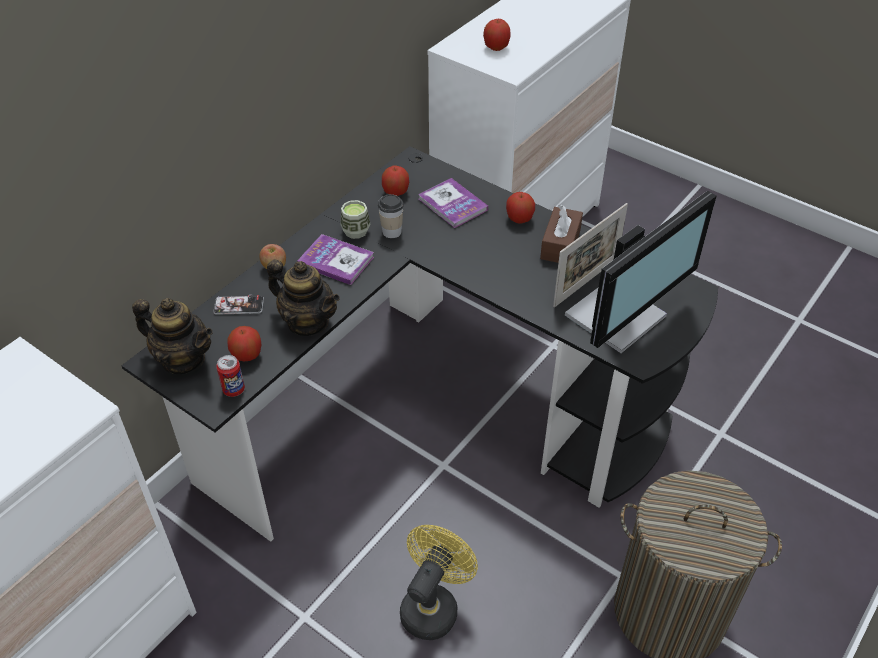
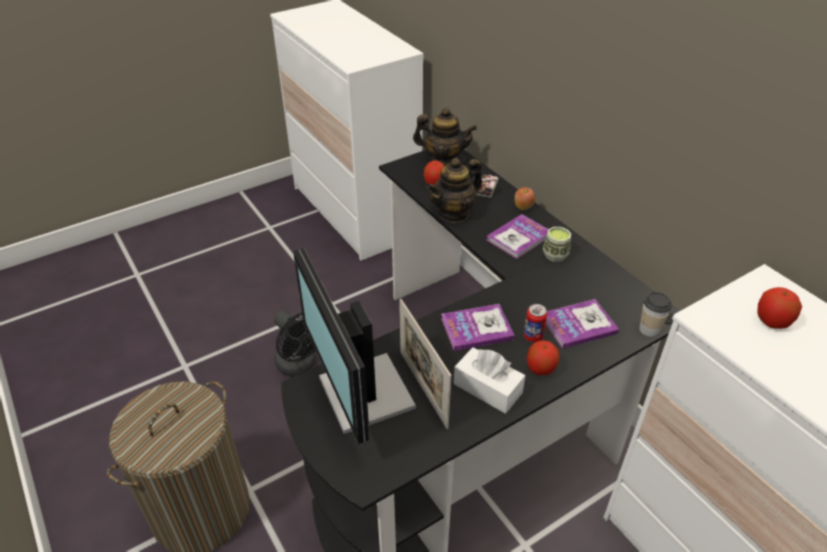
camera: 110 degrees right, 5 degrees down
teapot [132,298,213,374] -> teapot turned 120 degrees counterclockwise [413,107,477,166]
can [216,355,245,397] -> can moved to [523,304,547,342]
cup [378,194,404,238] -> cup moved to [639,292,672,337]
apple [382,166,409,196] -> none
yellow fan [400,525,478,640] -> black fan [274,310,316,377]
brown tissue box [540,205,583,263] -> white tissue box [454,347,525,413]
none -> book [441,304,515,351]

